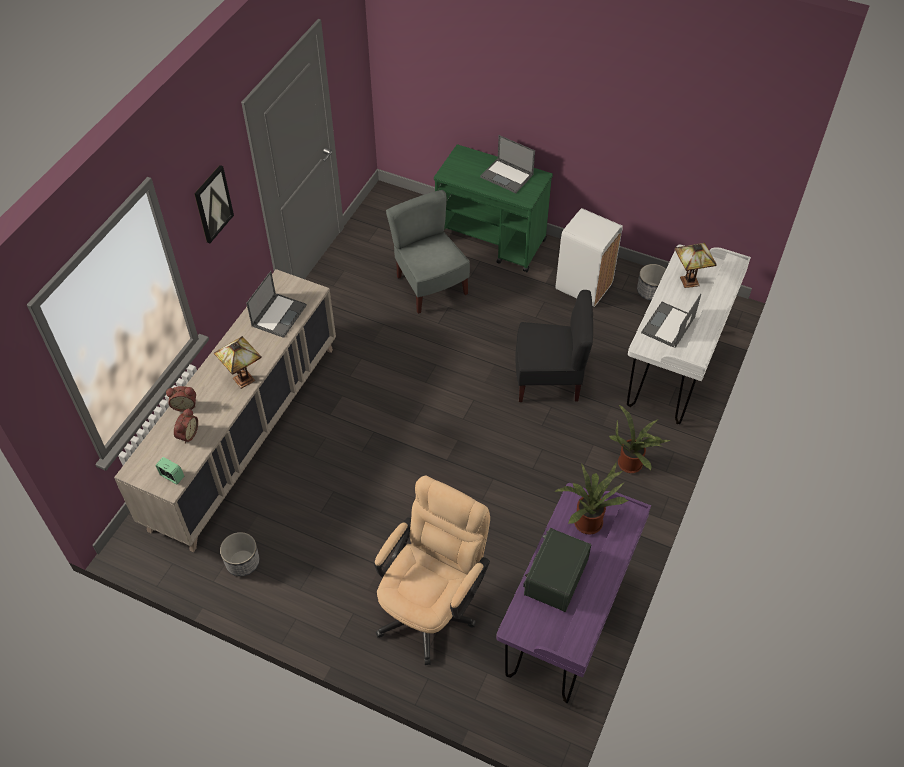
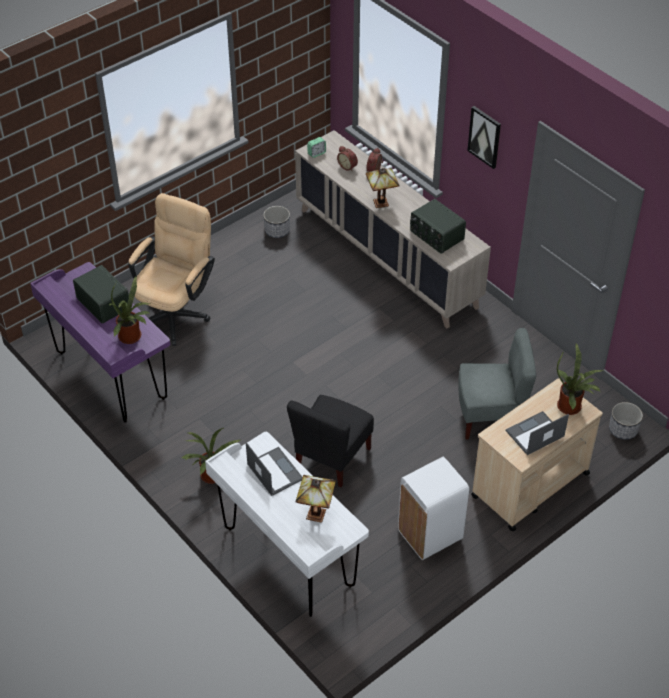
camera: 115 degrees right, 5 degrees down
laptop [246,271,307,338] -> radio [410,199,466,254]
beige office chair [374,476,490,665] -> beige office chair turned 120 degrees counterclockwise [128,193,215,346]
green cart [434,145,553,272] -> beige cart [471,378,603,531]
planter [637,264,666,300] -> planter moved to [609,402,643,440]
none -> potted plant [557,343,605,415]

